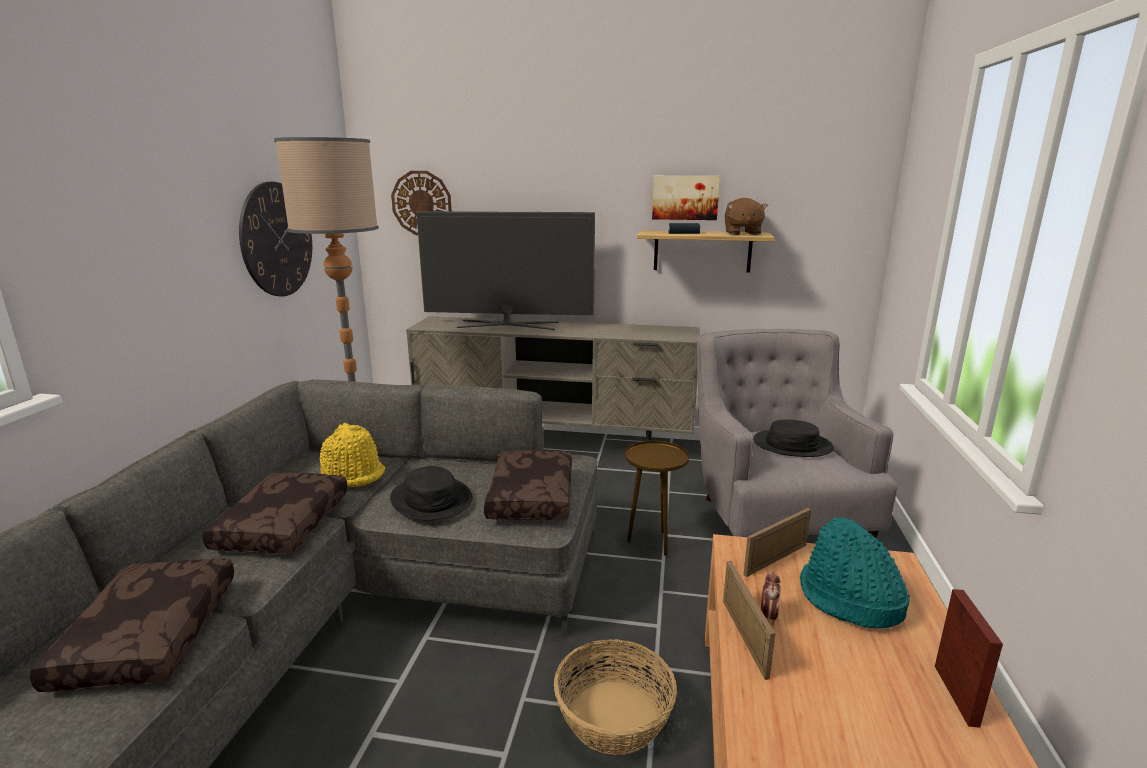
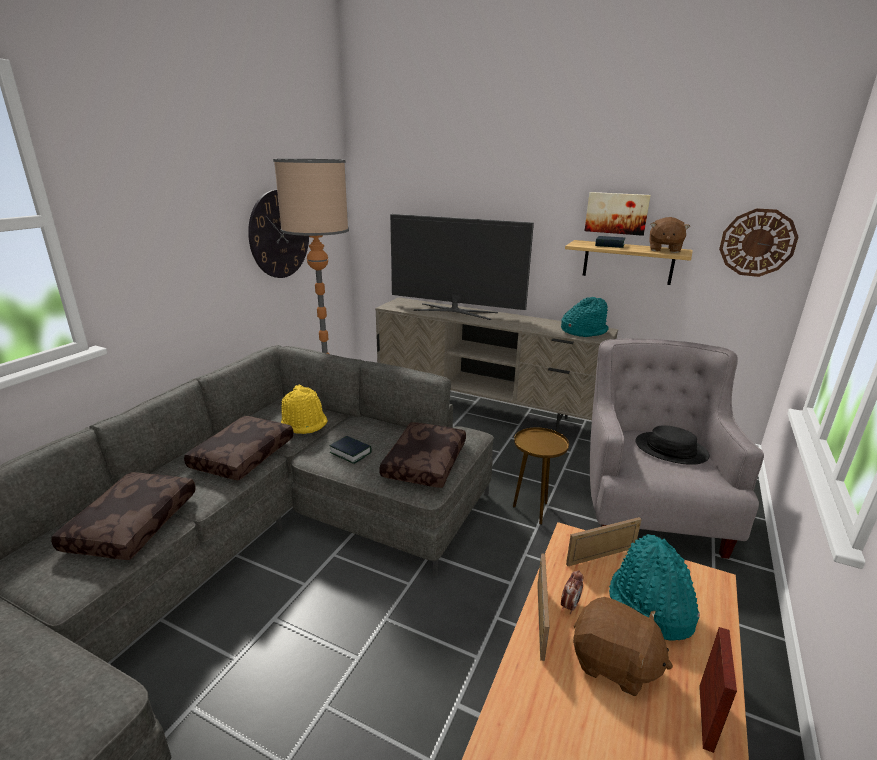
camera: 15 degrees right, 5 degrees up
black hat [390,466,473,520] -> book [329,436,372,464]
wall clock [391,171,452,235] -> wall clock moved to [719,208,798,277]
basket [554,639,677,755] -> none
none -> turquoise hat [561,297,609,337]
none -> brown plush toy [573,597,673,696]

